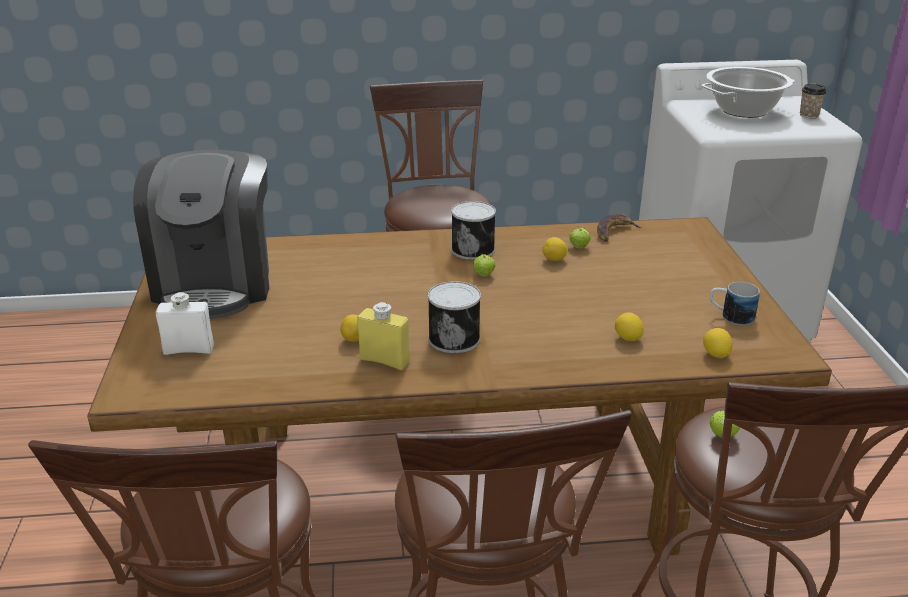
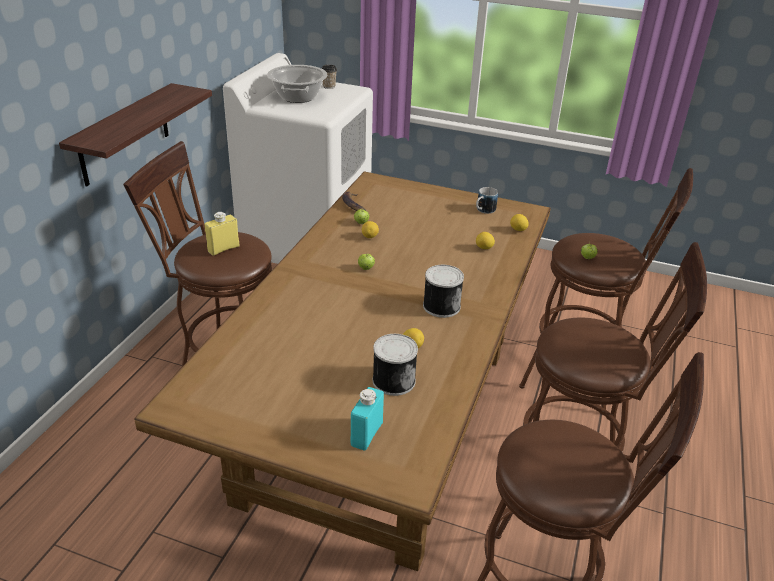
camera: 65 degrees left, 5 degrees up
coffee machine [133,150,269,319] -> none
white bottle [156,292,214,355] -> turquoise bottle [350,387,384,451]
yellow bottle [357,302,410,370] -> yellow bottle moved to [204,212,240,256]
can [451,201,496,260] -> can moved to [373,334,418,396]
none -> shelf [59,83,212,186]

